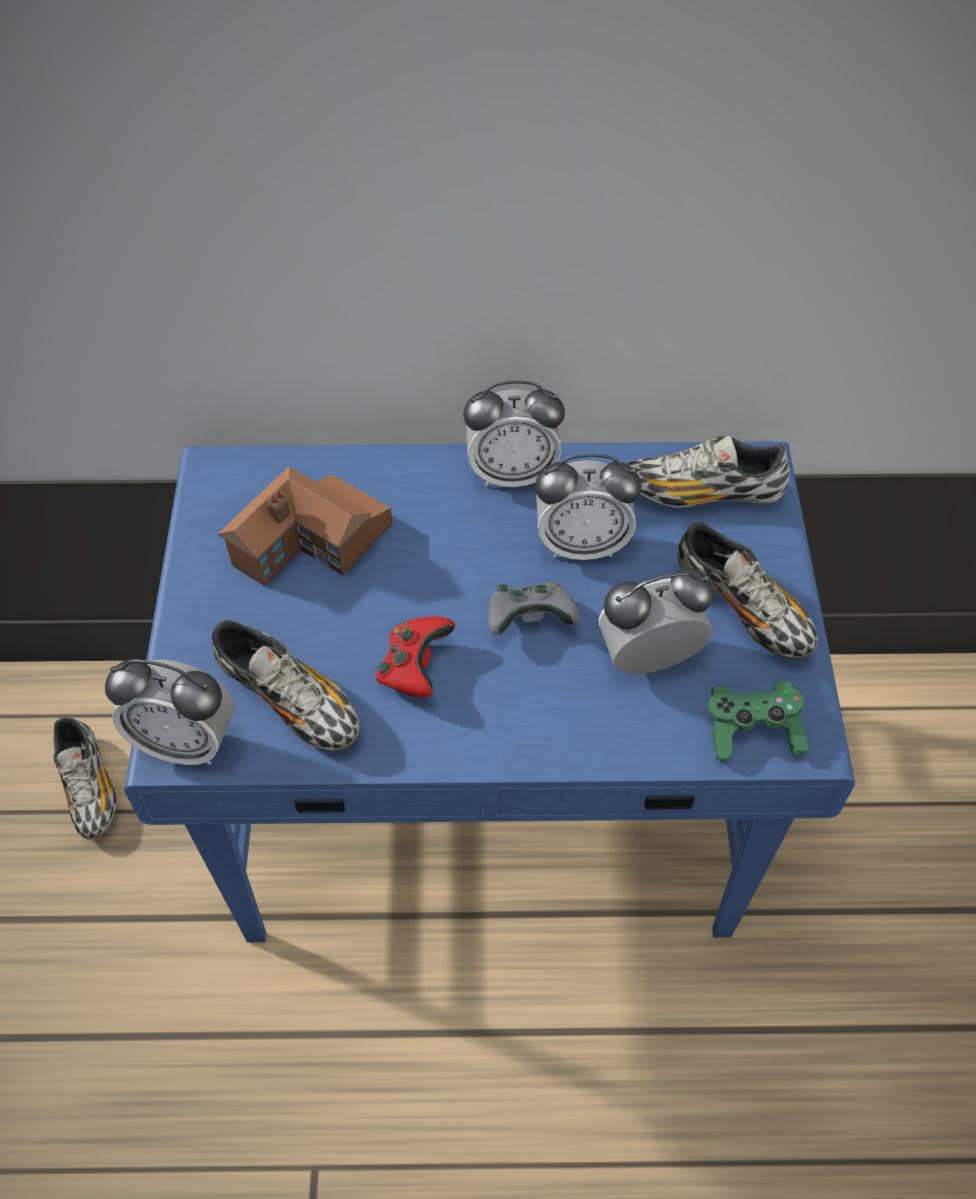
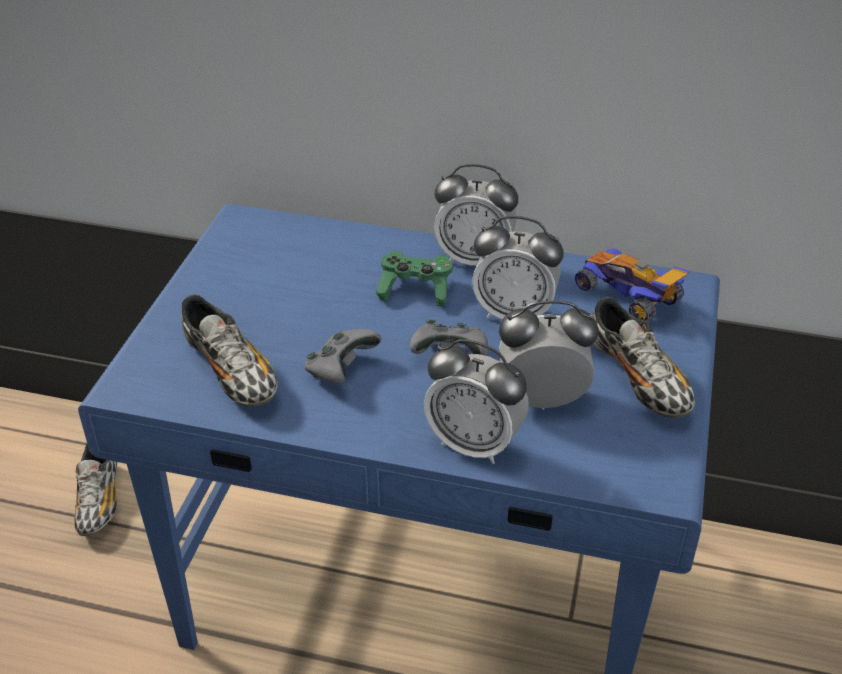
camera: 15 degrees right, 15 degrees down
alarm clock [105,659,234,765] -> alarm clock moved to [424,339,529,464]
toy house [218,466,392,586] -> none
red game controller [376,617,455,698] -> grey game controller [304,329,382,384]
shoe [627,436,790,508] -> toy car [575,248,690,322]
green game controller [708,680,809,761] -> green game controller moved to [376,251,453,306]

